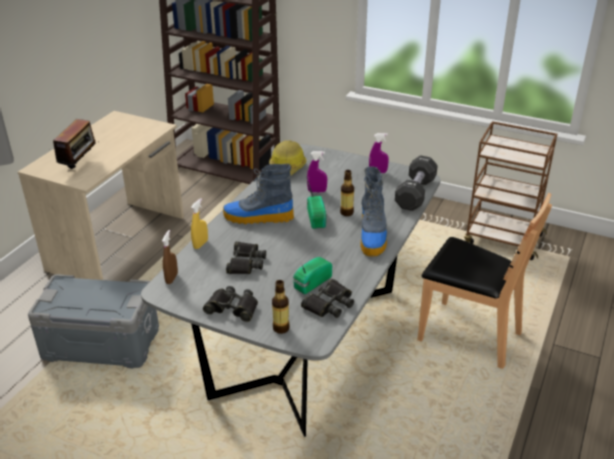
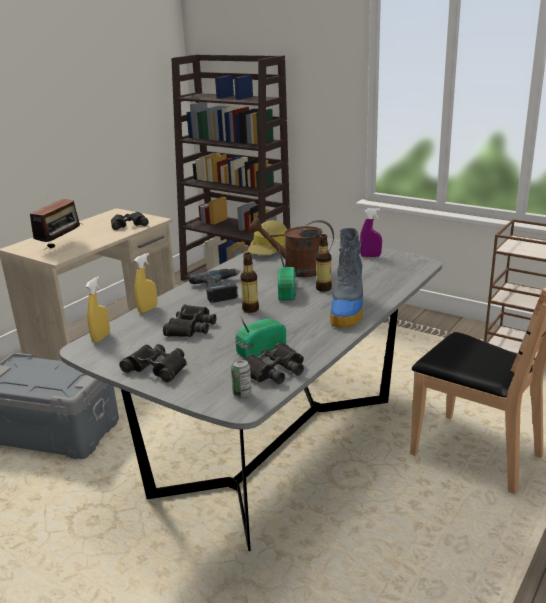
camera: 10 degrees right, 10 degrees down
brown spray bottle [162,230,178,284] -> yellow spray bottle [85,277,110,343]
boot [223,164,294,224] -> power drill [189,269,241,303]
bottle [272,280,290,334] -> bottle moved to [241,253,259,313]
purple spray bottle [307,151,327,192] -> brown watering can [249,218,334,277]
black dumbbell [395,155,438,211] -> none
none -> black binoculars [111,212,149,230]
none -> can [231,359,252,398]

